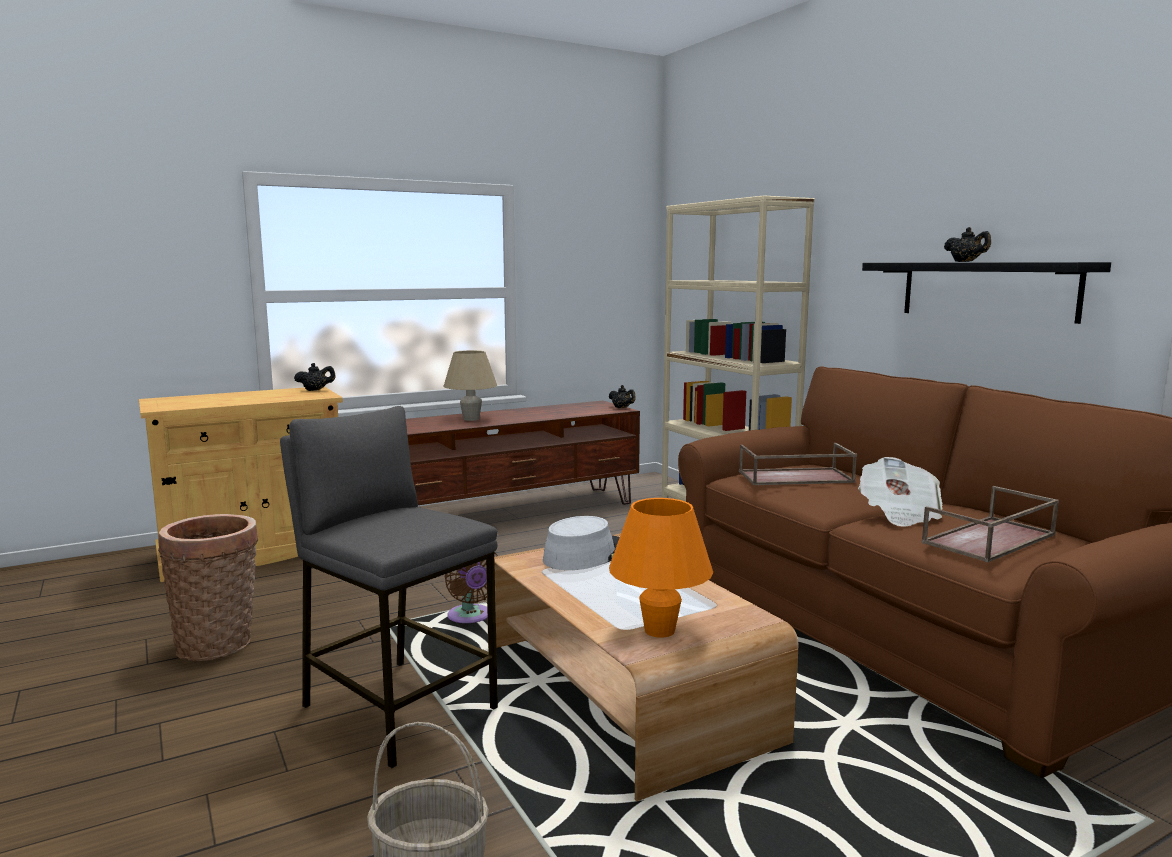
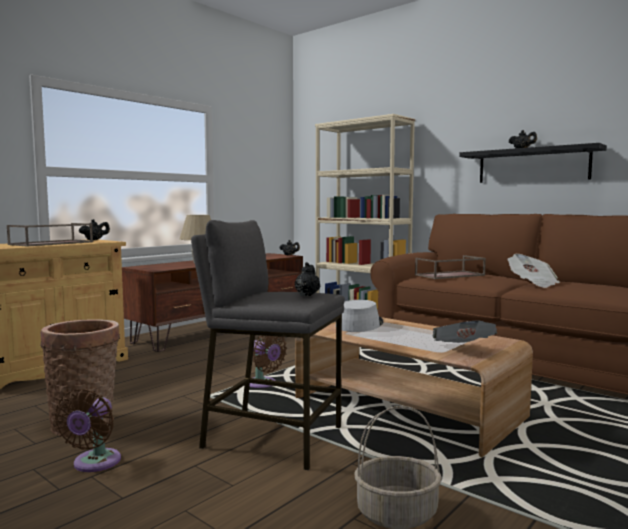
camera: 20 degrees left, 5 degrees down
orange table lamp [609,498,713,638] -> newspaper [433,320,497,343]
brown tray [921,486,1059,563] -> brown tray moved to [7,223,93,247]
none -> brown fan [54,389,121,472]
none -> black teapot [295,262,320,296]

